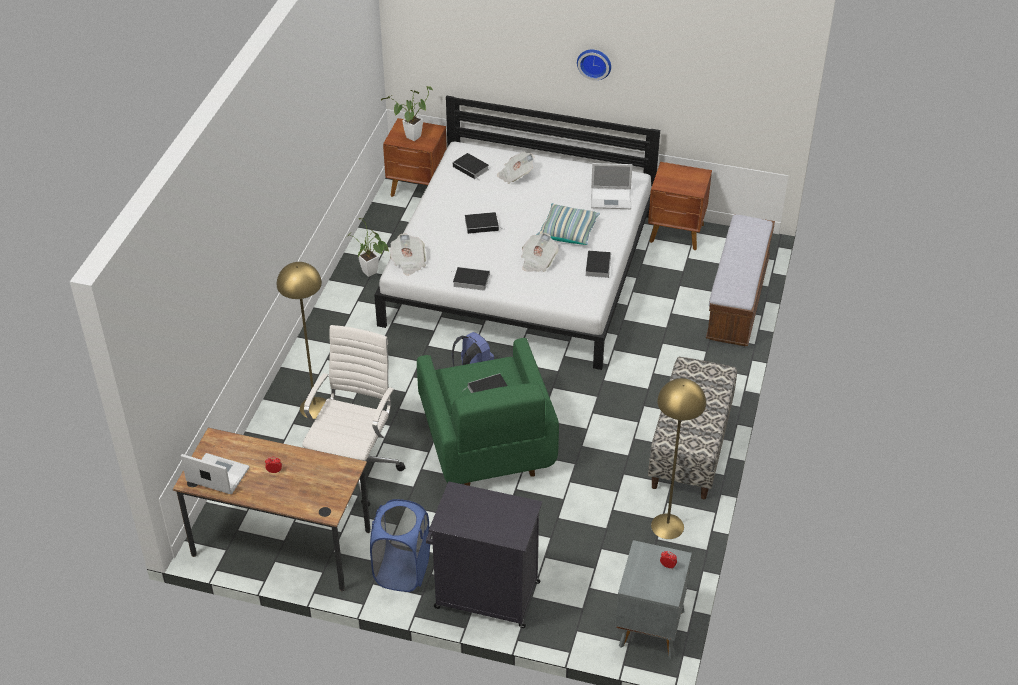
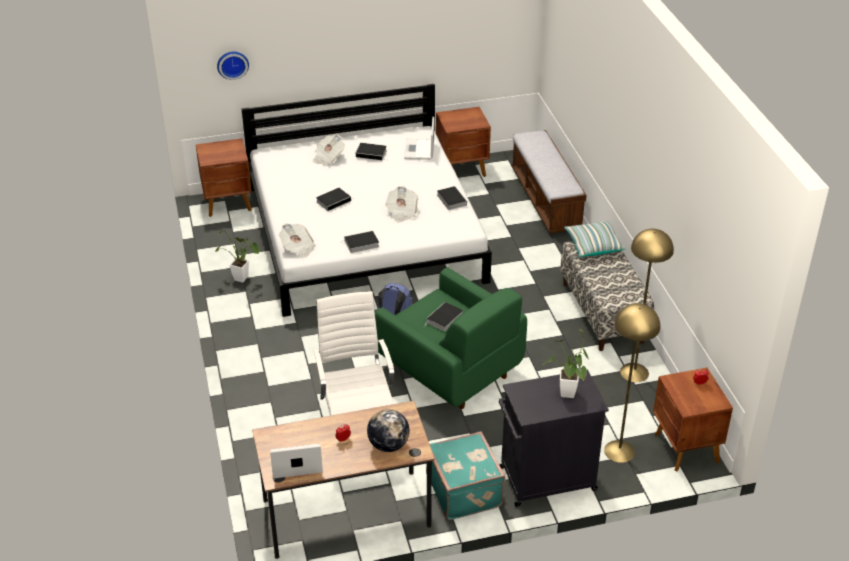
camera: 30 degrees left, 5 degrees down
yellow floor lamp [277,262,326,419] -> yellow floor lamp moved to [604,303,660,463]
blue laundry basket [370,499,430,592] -> turquoise suitcase [426,431,506,520]
potted plant [381,86,433,141] -> potted plant moved to [541,329,589,398]
book [453,153,489,179] -> book moved to [356,143,387,160]
pillow [537,203,600,245] -> pillow moved to [564,221,626,257]
wall clock [577,50,611,80] -> wall clock moved to [217,51,249,80]
laptop [591,163,633,209] -> laptop turned 120 degrees clockwise [404,117,434,160]
grey nightstand [615,540,692,659] -> brown nightstand [653,368,733,472]
none -> globe [367,409,410,452]

